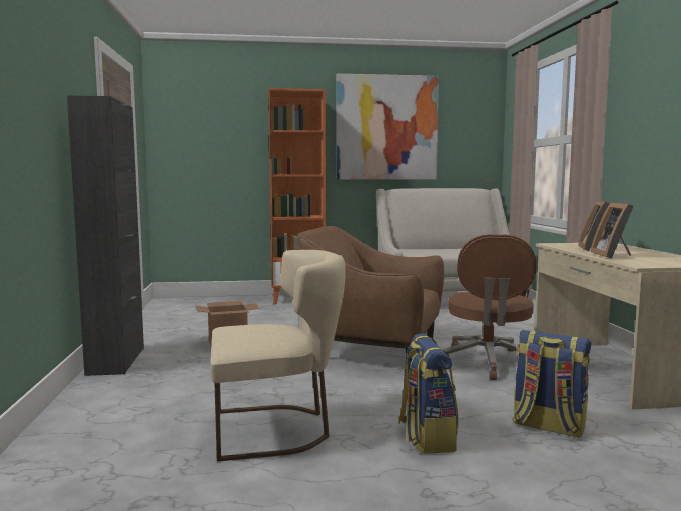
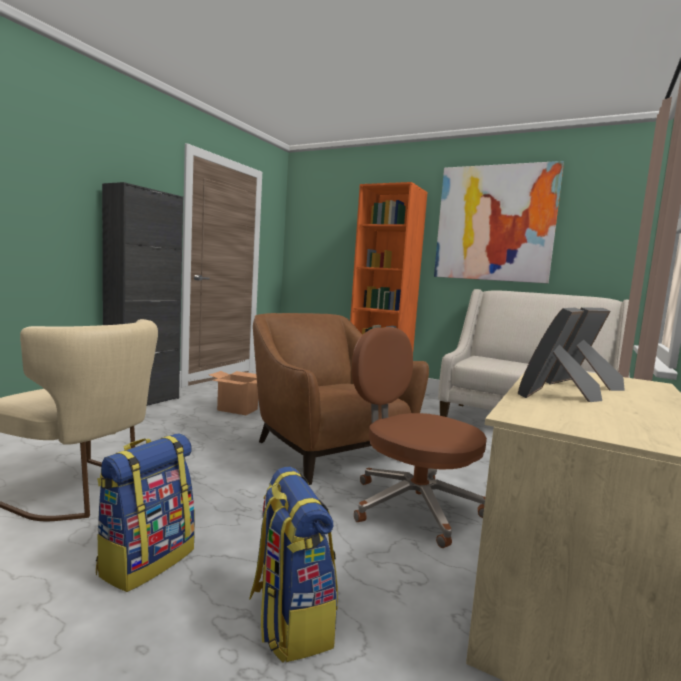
camera: 35 degrees right, 0 degrees up
brown office chair [443,234,536,380] -> brown office chair turned 90 degrees clockwise [352,327,487,548]

